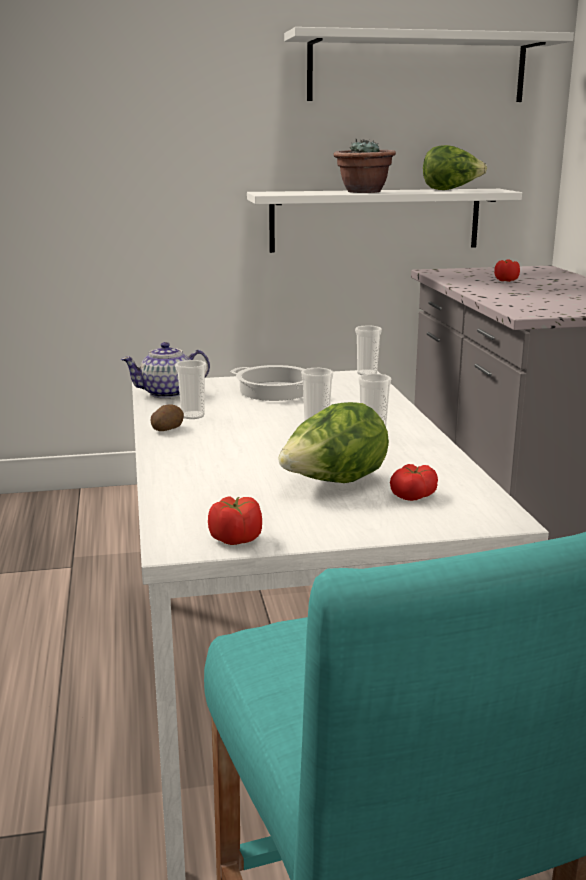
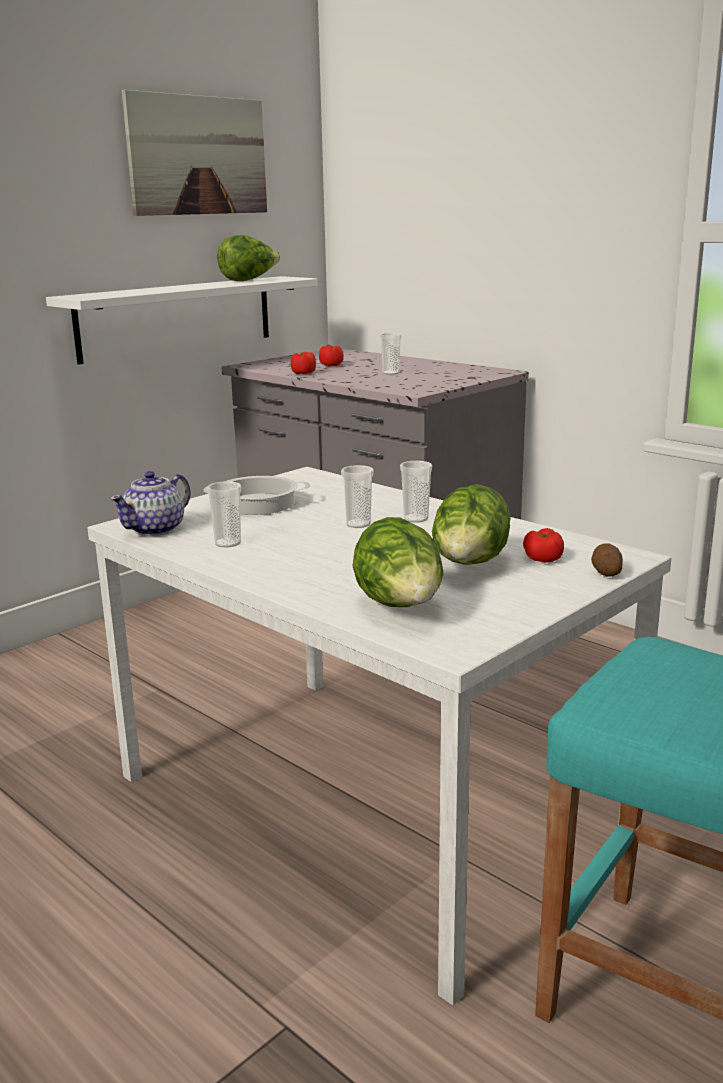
camera: 35 degrees left, 0 degrees up
potato [150,404,184,431] -> potato moved to [591,543,623,577]
tomato [208,496,262,545] -> tomato moved to [291,352,316,374]
white shelf [284,27,574,102] -> picture [122,90,267,216]
potted plant [333,139,396,193] -> none
cup [355,325,382,375] -> cup moved to [380,333,402,375]
none -> lettuce [352,517,443,607]

